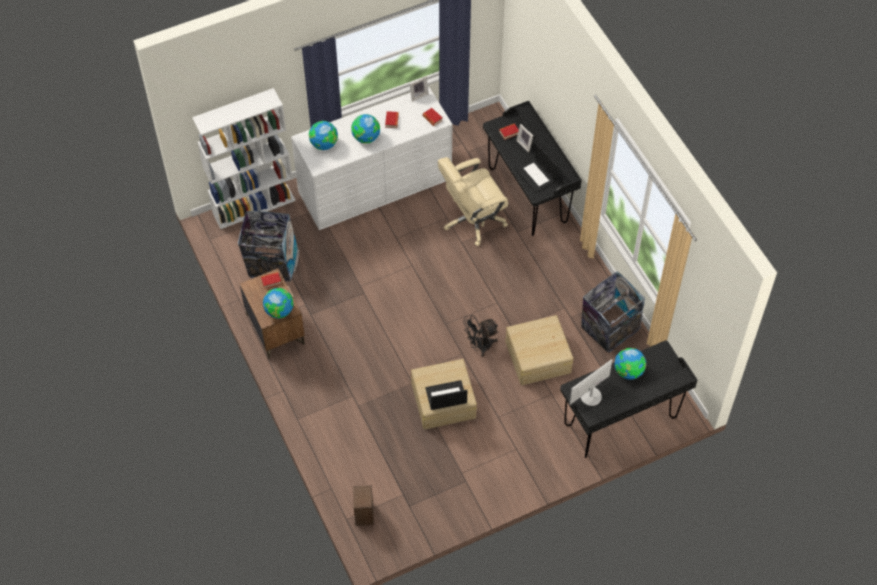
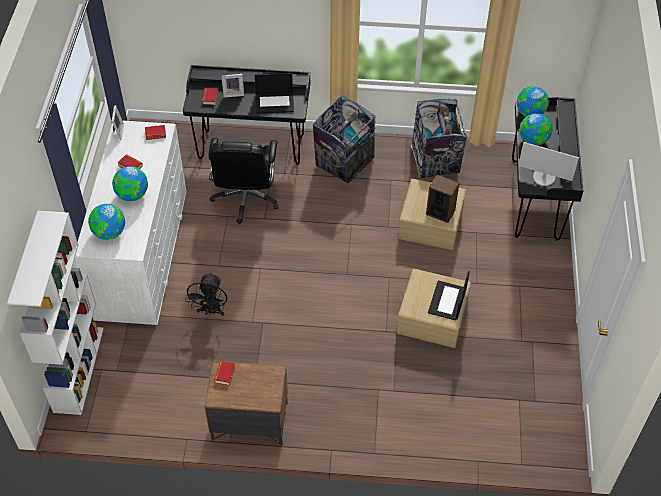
camera: 60 degrees left, 5 degrees down
trash can [238,211,299,282] -> trash can moved to [313,96,376,183]
globe [263,288,294,319] -> globe moved to [517,86,549,116]
speaker [353,486,374,526] -> speaker moved to [426,175,459,223]
beige office chair [438,157,508,246] -> black office chair [209,138,278,224]
black fan [463,315,498,357] -> black fan moved to [185,272,227,316]
monitor [569,359,612,406] -> monitor turned 60 degrees counterclockwise [518,142,579,186]

